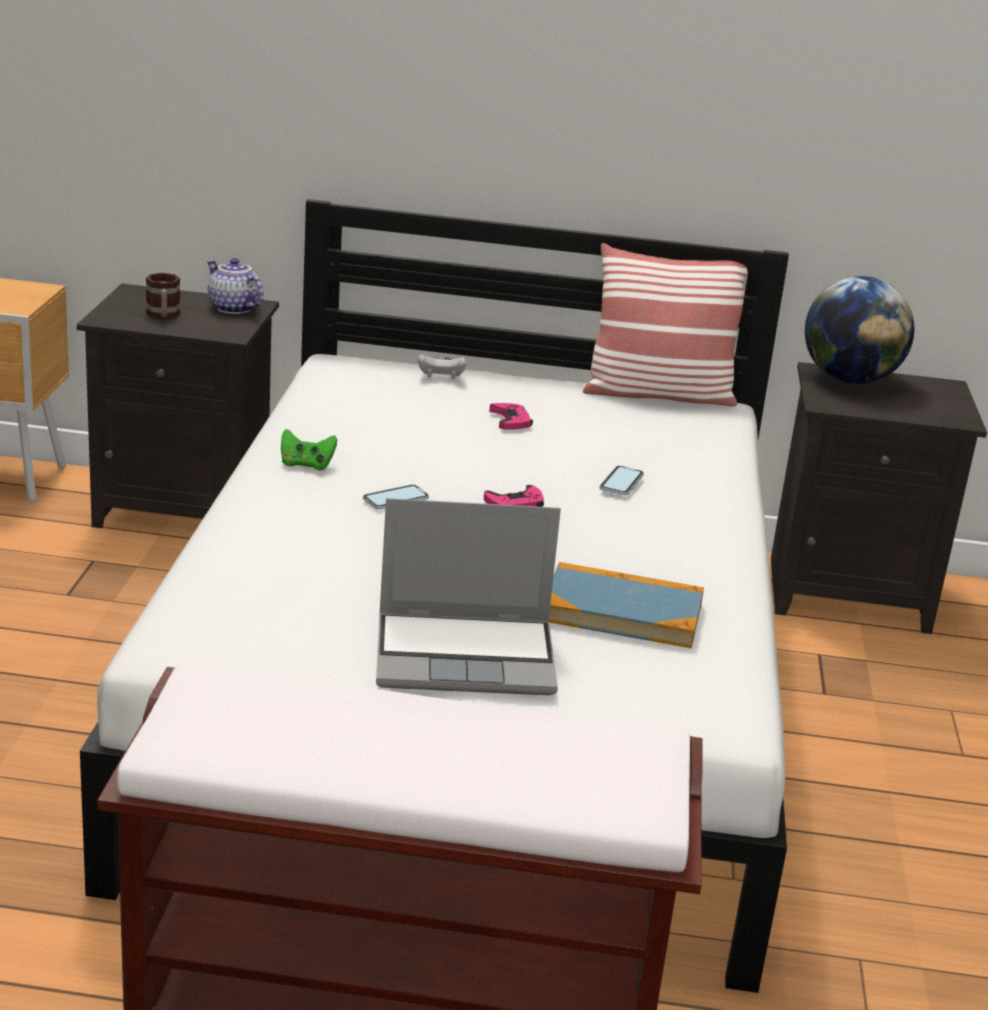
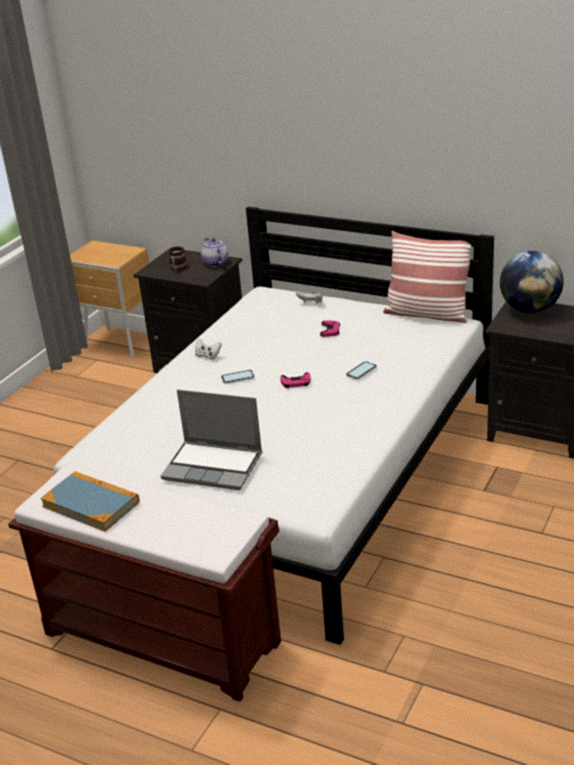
camera: 25 degrees right, 5 degrees up
green game controller [281,429,337,470] -> white game controller [195,338,222,360]
book [549,562,704,648] -> book moved to [40,471,139,532]

